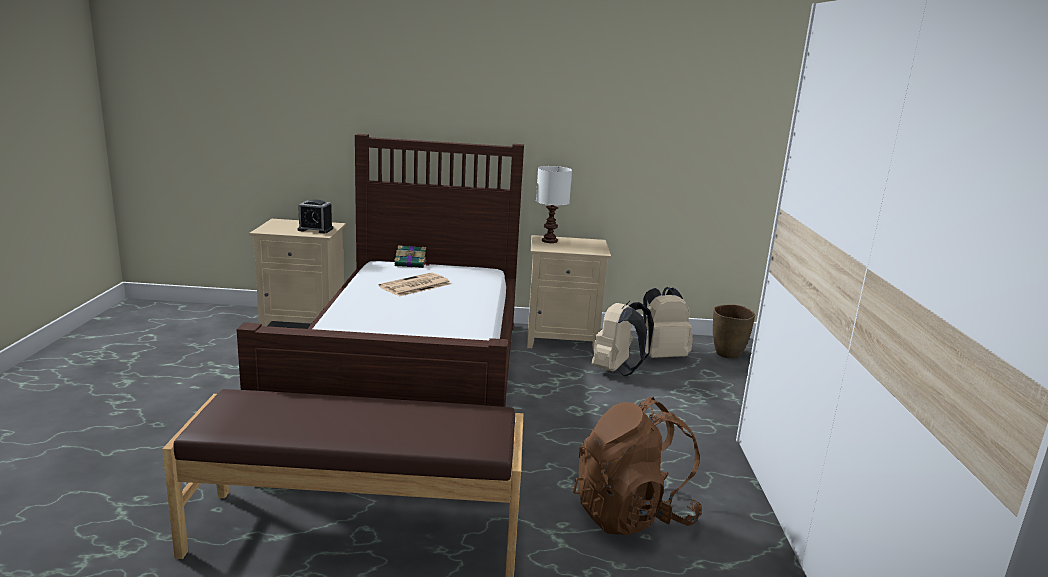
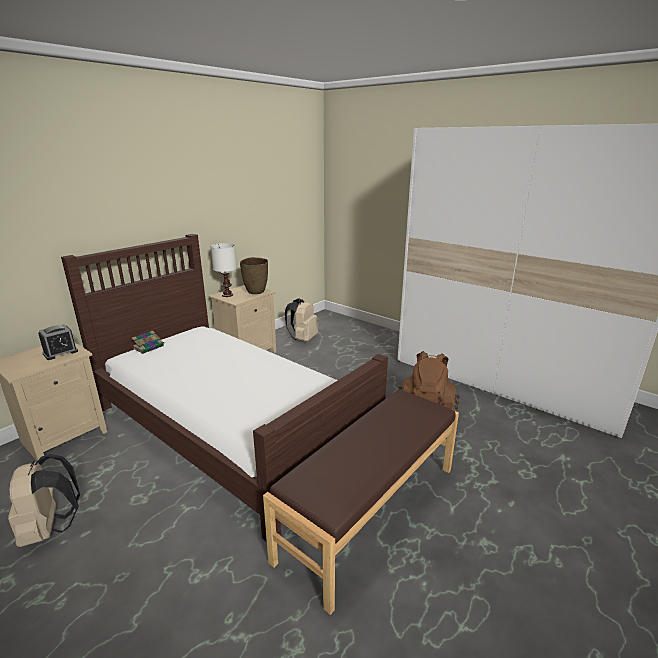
camera: 50 degrees left, 5 degrees up
newspaper [379,273,451,297] -> none
beige backpack [591,301,654,376] -> beige backpack moved to [8,454,80,547]
brown vase [713,304,755,359] -> brown vase moved to [240,257,268,294]

